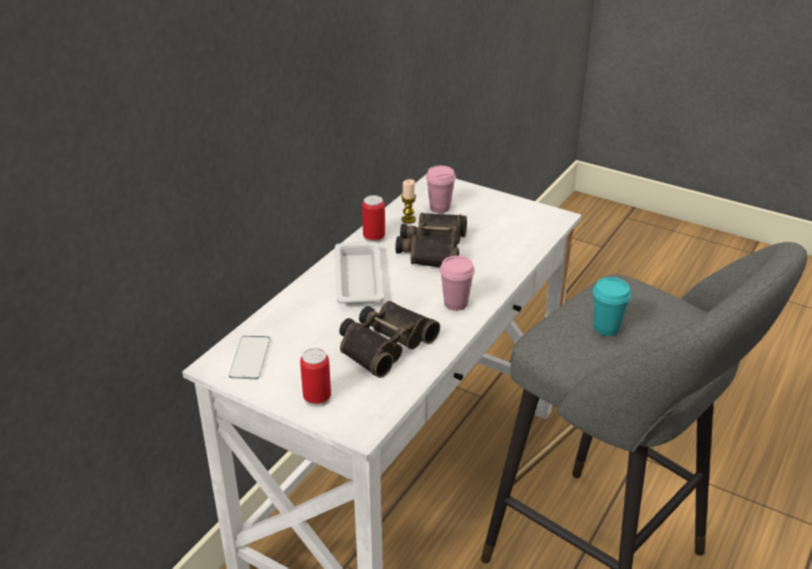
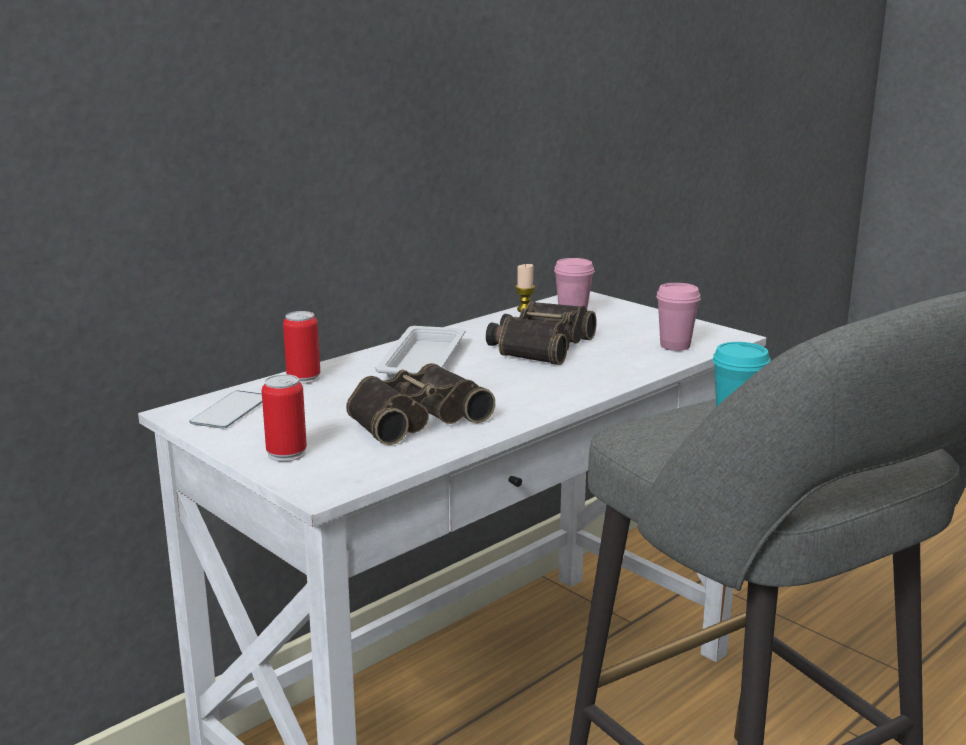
camera: 15 degrees right, 15 degrees down
can [362,195,385,243] -> can moved to [283,311,320,384]
pink cup [440,256,475,311] -> pink cup moved to [656,283,701,351]

